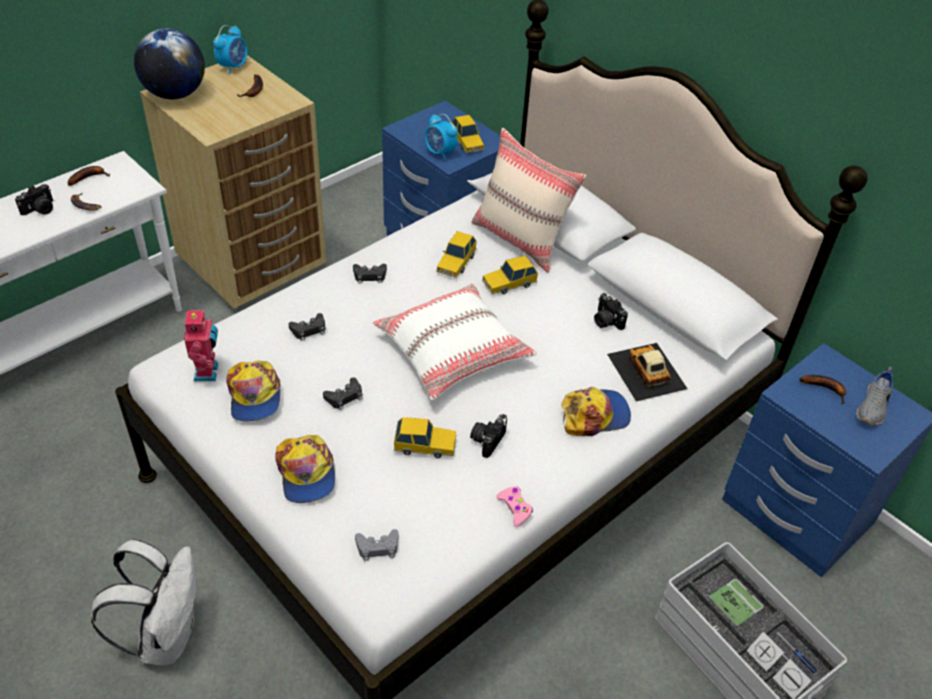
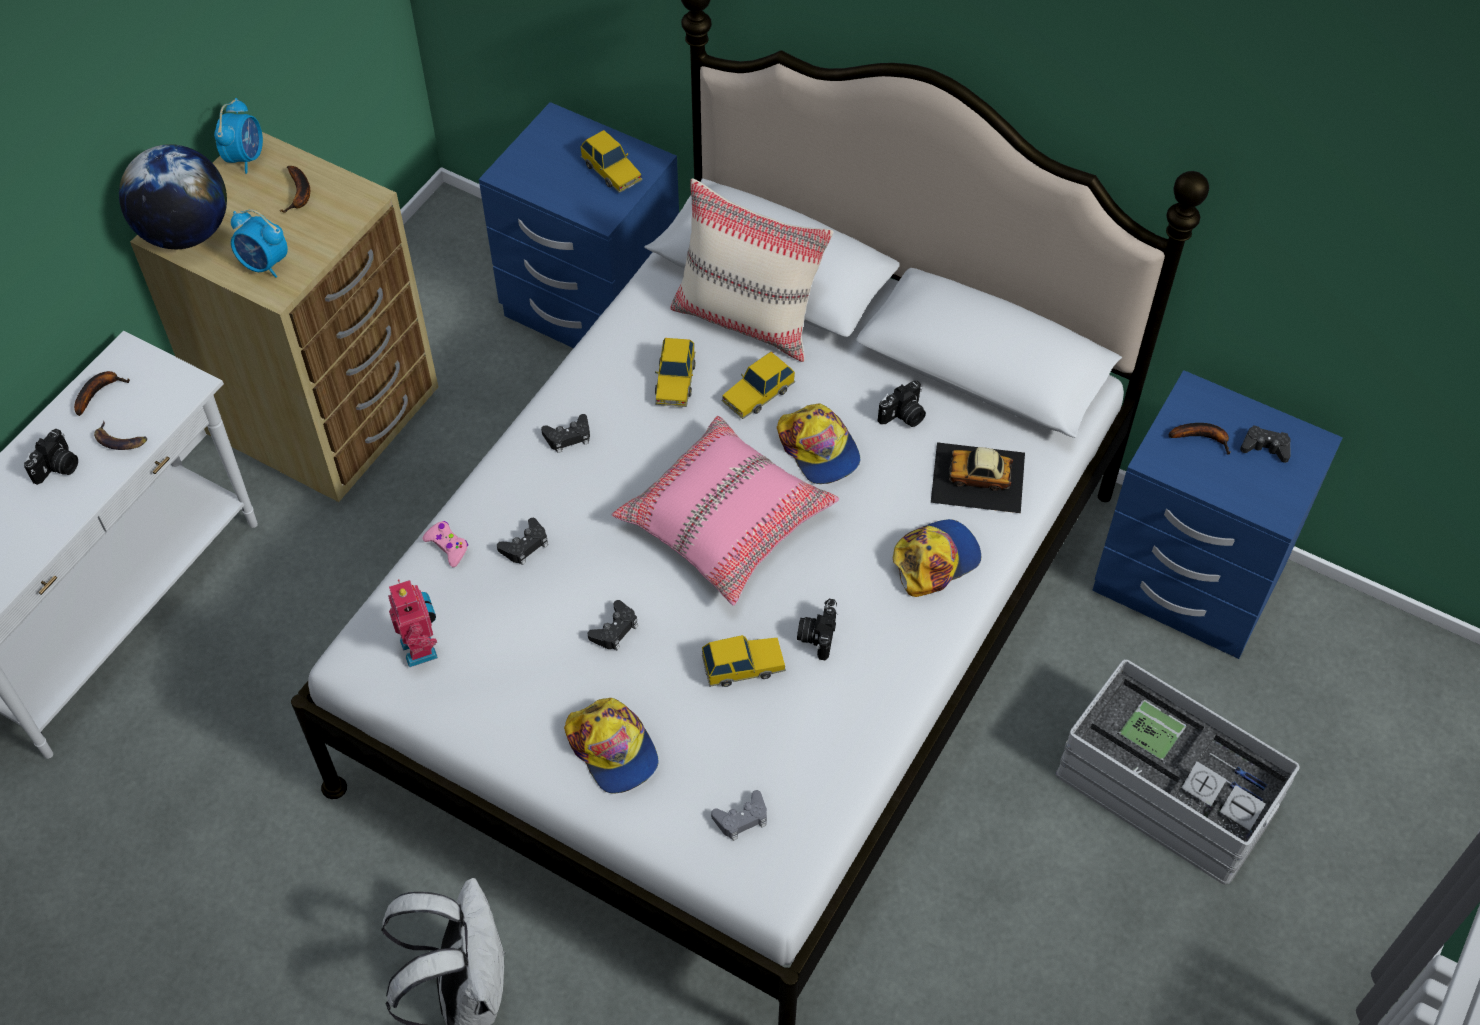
camera: 15 degrees left, 10 degrees up
cap [226,360,280,422] -> cap moved to [777,403,860,484]
white pillow [373,284,537,400] -> pink pillow [611,416,839,606]
alarm clock [425,114,458,160] -> alarm clock moved to [231,209,288,278]
pink game controller [496,486,533,527] -> pink game controller moved to [422,521,468,567]
camera [594,293,628,330] -> camera turned 75 degrees counterclockwise [878,381,926,427]
toy car [607,343,687,401] -> toy car turned 45 degrees counterclockwise [931,442,1025,513]
grey shoe [856,367,893,425] -> black game controller [1240,425,1291,463]

